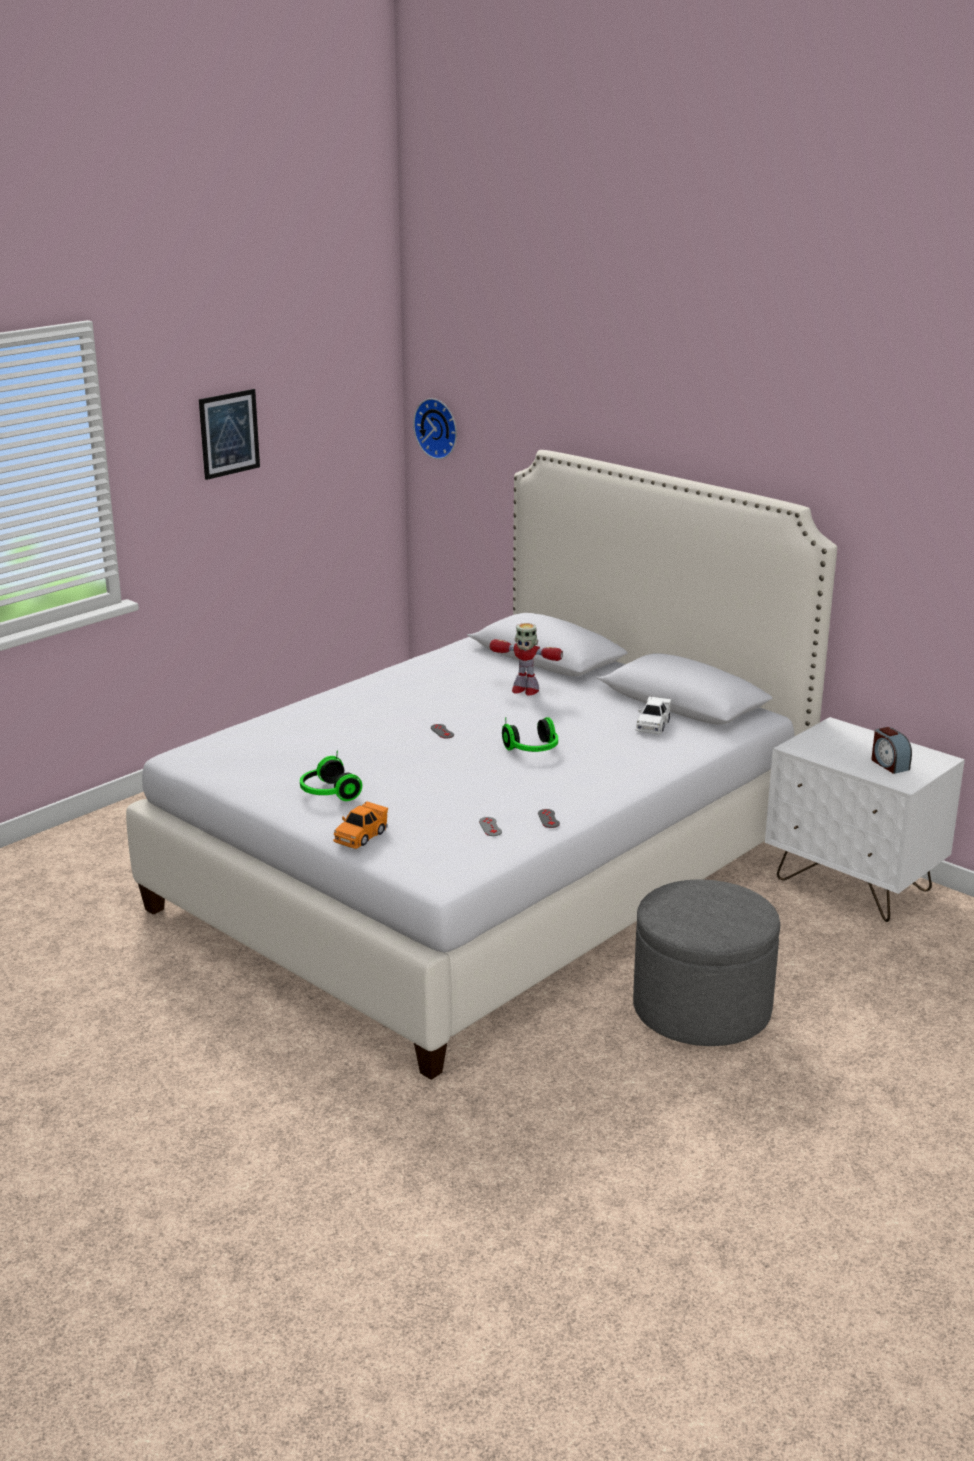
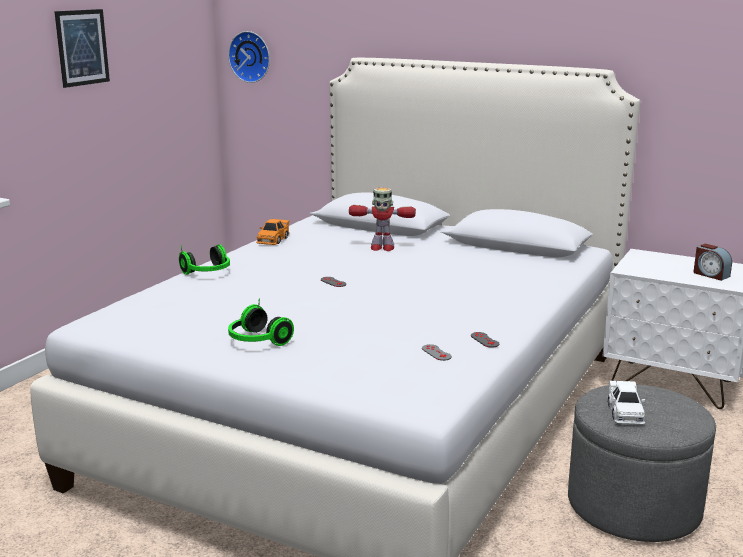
camera: 15 degrees left, 5 degrees down
orange toy car [333,801,388,849] -> orange toy car moved to [256,219,289,245]
headphones [502,717,558,752] -> headphones moved to [179,244,230,275]
white toy car [635,696,671,734] -> white toy car moved to [607,381,645,425]

